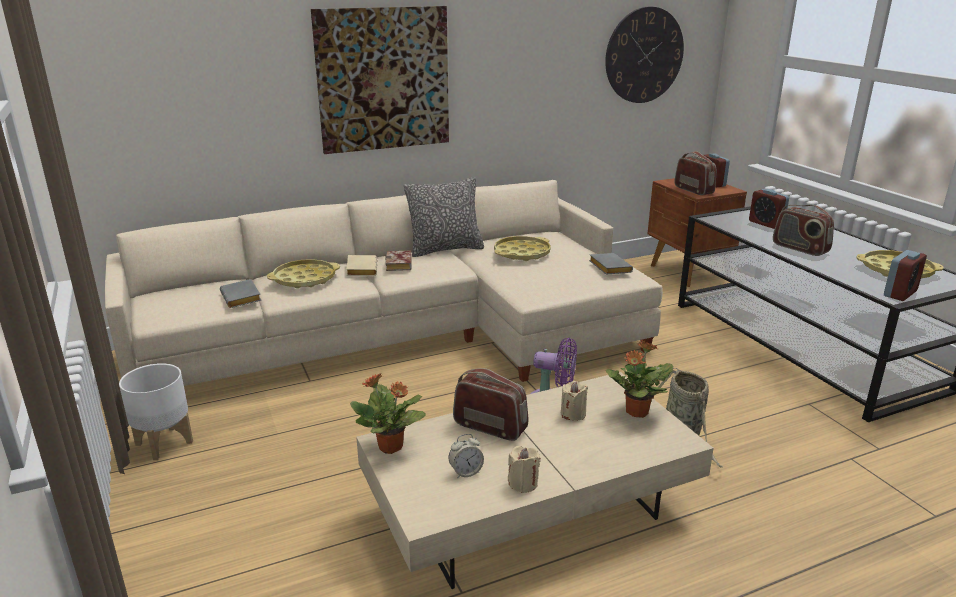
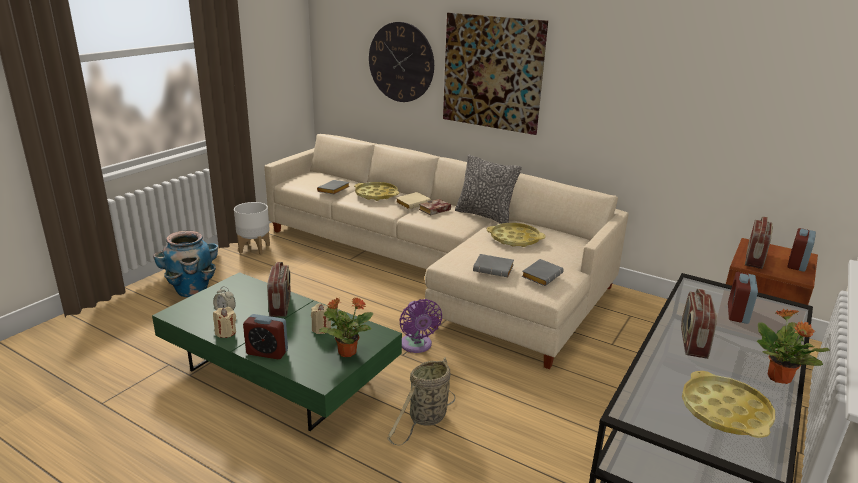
camera: 55 degrees right, 0 degrees up
potted plant [350,373,426,454] -> potted plant moved to [757,309,830,384]
beige coffee table [356,372,714,589] -> green coffee table [152,272,402,431]
wall clock [605,7,684,103] -> wall clock moved to [369,22,434,102]
alarm clock [884,250,927,301] -> alarm clock moved to [243,314,288,359]
none -> planter [153,231,218,297]
none -> grey book [473,254,514,277]

